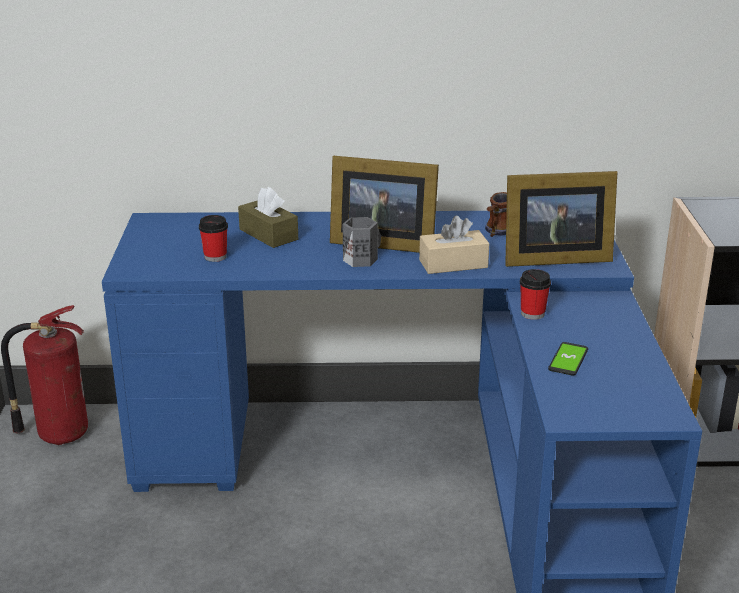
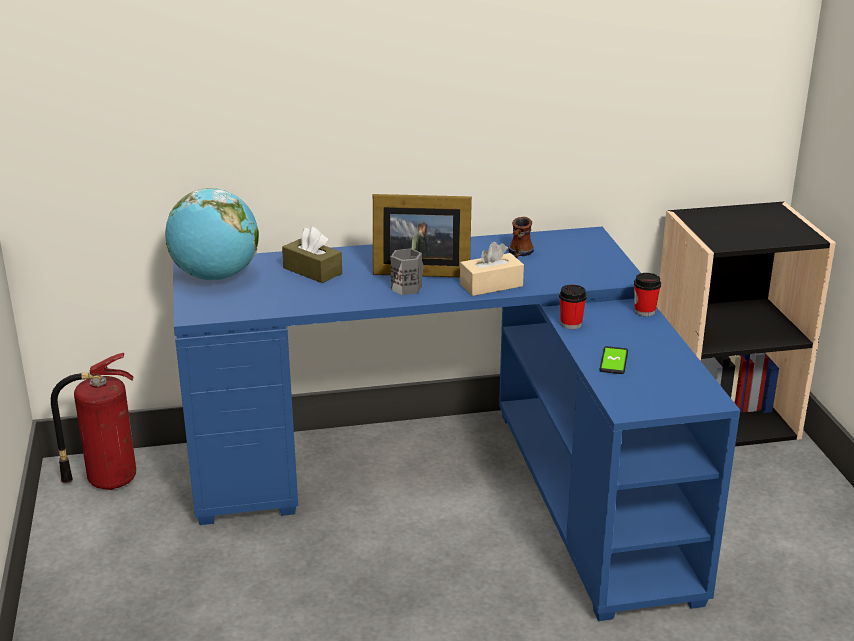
camera: 10 degrees left, 0 degrees up
cup [199,215,228,262] -> cup moved to [634,273,661,316]
picture frame [505,171,617,267] -> none
none -> globe [165,188,259,280]

